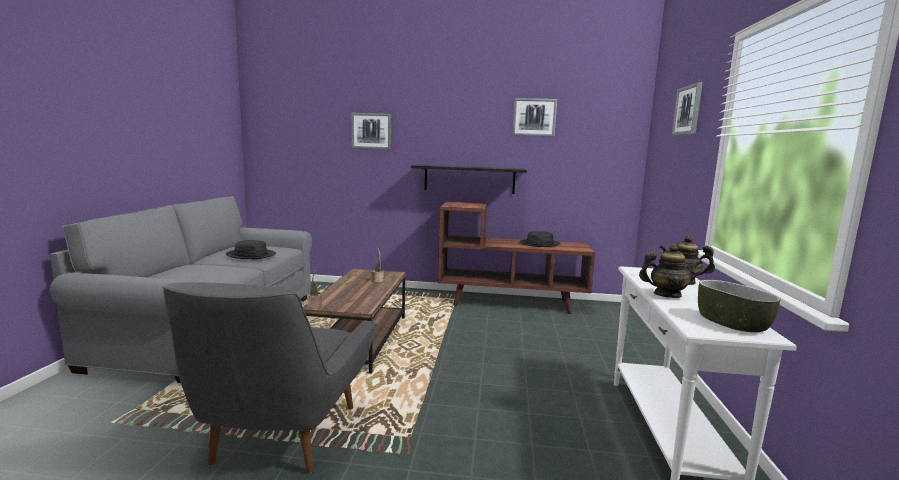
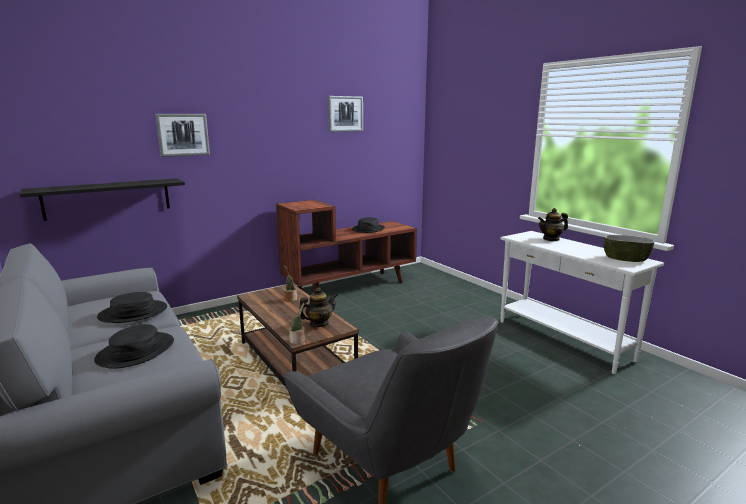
camera: 40 degrees left, 5 degrees up
black shelf [411,164,527,194] -> black shelf moved to [19,178,185,221]
teapot [639,244,703,298] -> teapot moved to [298,287,338,327]
picture [672,82,703,136] -> none
none -> black hat [94,324,174,369]

